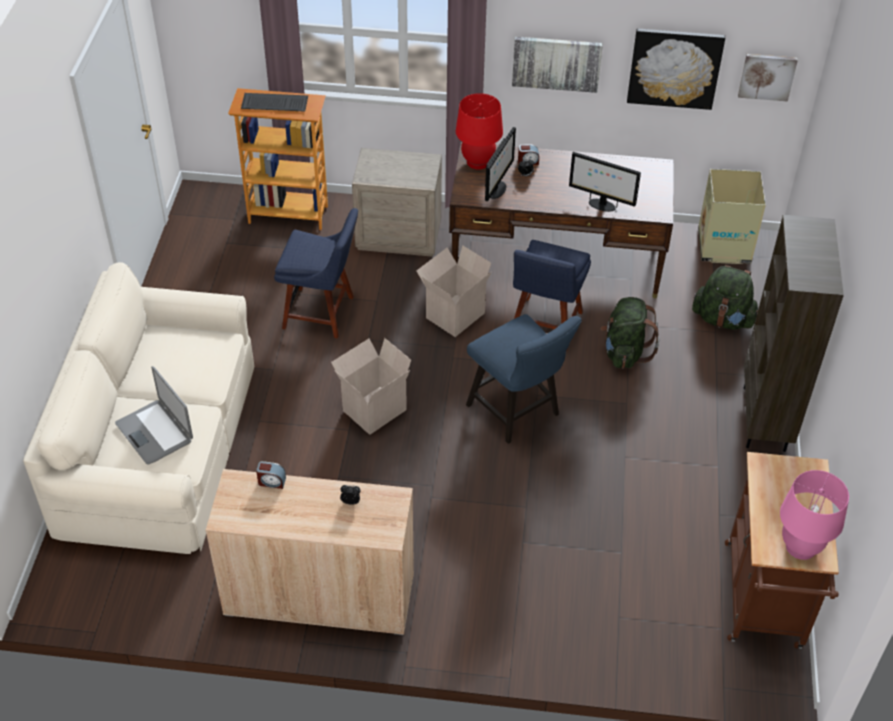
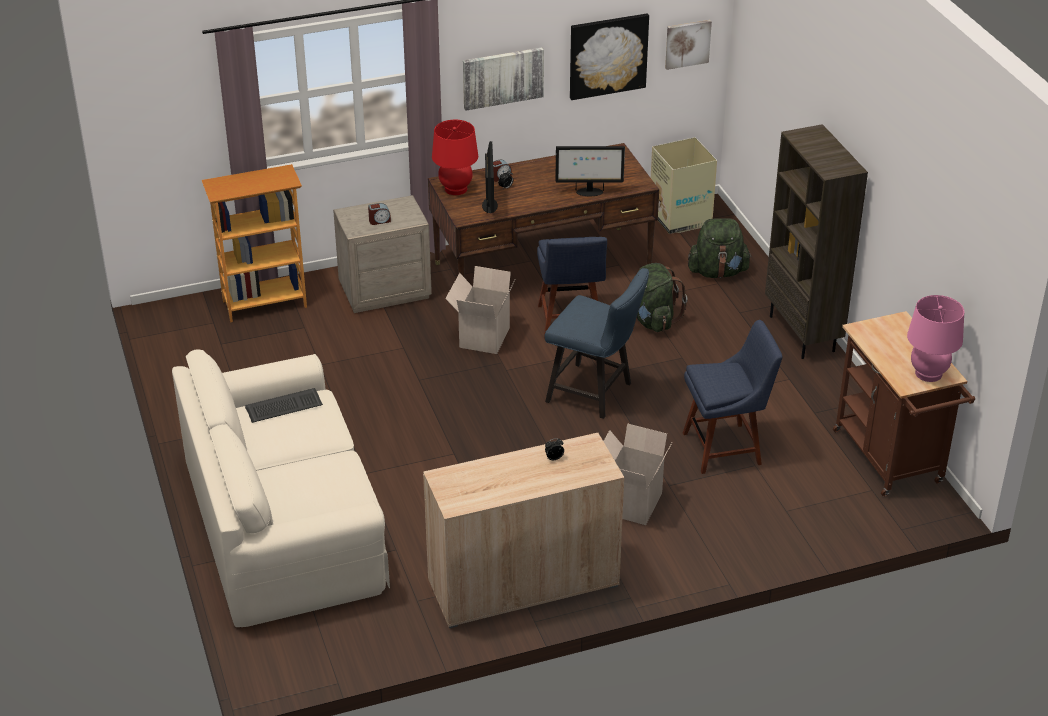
camera: 25 degrees left, 10 degrees down
laptop [115,366,193,464] -> none
keyboard [241,93,308,111] -> keyboard moved to [245,388,323,423]
alarm clock [256,461,286,489] -> alarm clock moved to [368,203,391,225]
blue chair [274,208,358,339] -> blue chair moved to [683,320,782,474]
cardboard box [331,338,411,435] -> cardboard box moved to [603,423,672,525]

